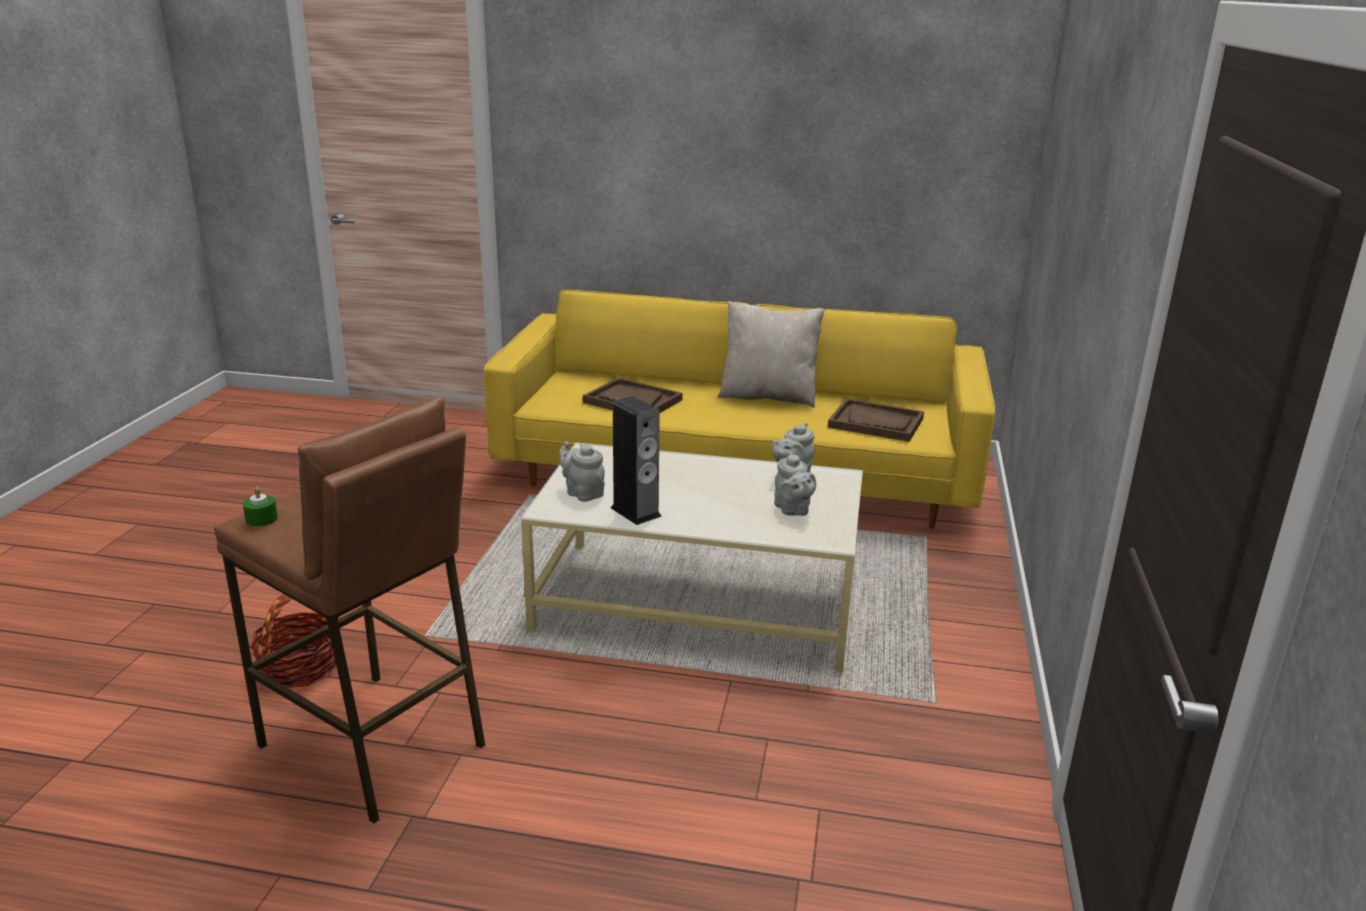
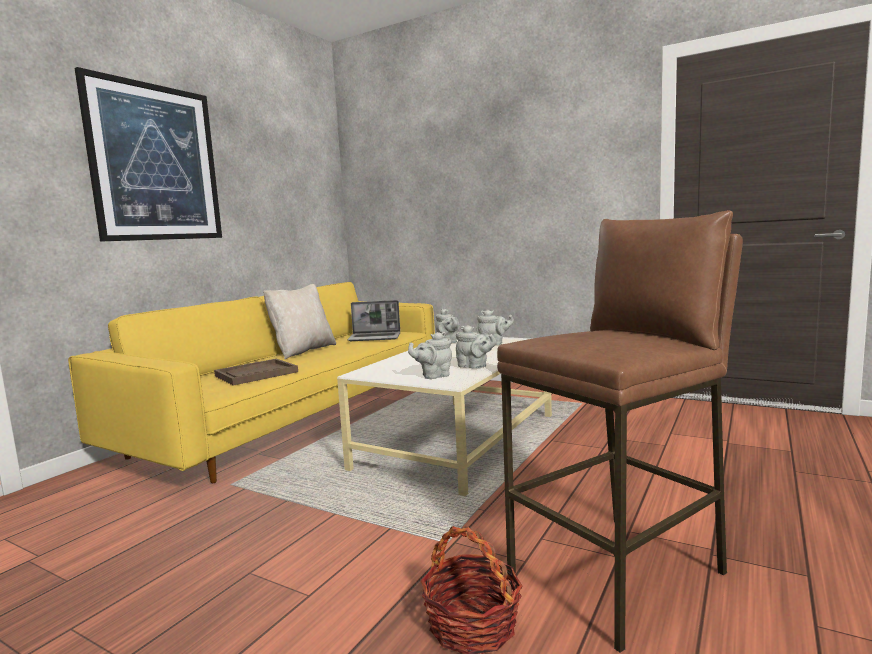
camera: 70 degrees left, 15 degrees down
green candle [243,487,278,527] -> none
speaker [611,396,662,525] -> grey teapot [456,325,497,369]
brown tray [828,399,924,442] -> laptop [347,300,400,341]
none -> picture [74,67,222,242]

